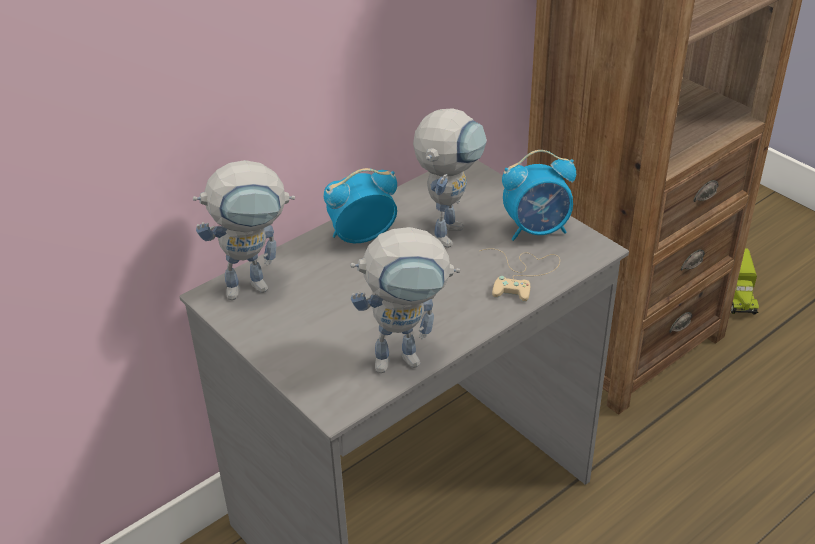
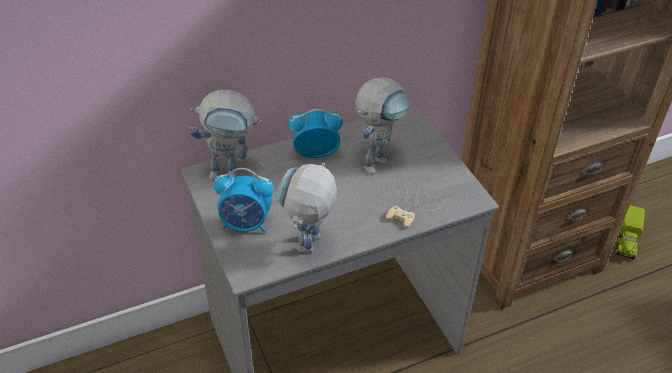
camera: 15 degrees right, 5 degrees up
toy robot [350,227,460,373] -> toy robot turned 105 degrees clockwise [277,163,338,253]
alarm clock [502,150,576,241] -> alarm clock moved to [214,168,274,233]

